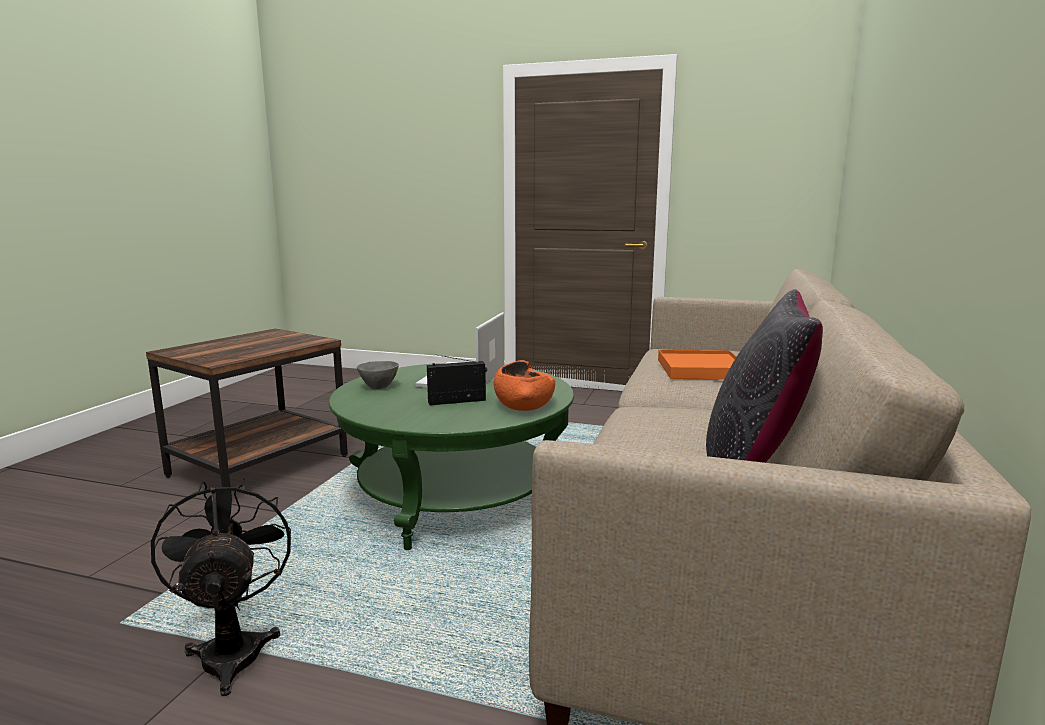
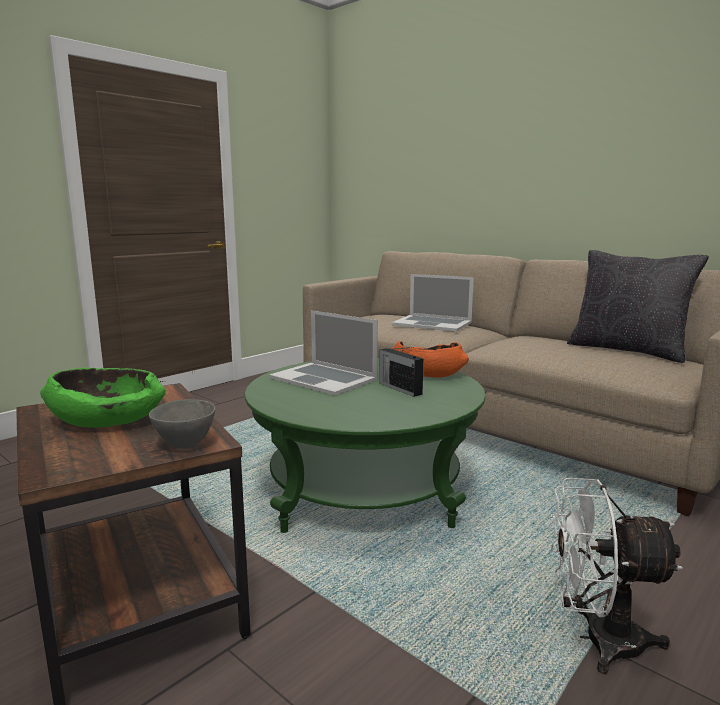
camera: 65 degrees left, 0 degrees up
black fan [151,479,291,696] -> white fan [551,478,683,674]
grey bowl [357,361,399,390] -> grey bowl moved to [149,399,215,449]
radio [427,354,487,405] -> radio turned 45 degrees counterclockwise [379,347,423,397]
orange tray [658,350,737,380] -> laptop [392,274,474,332]
none -> green bowl [40,368,166,428]

